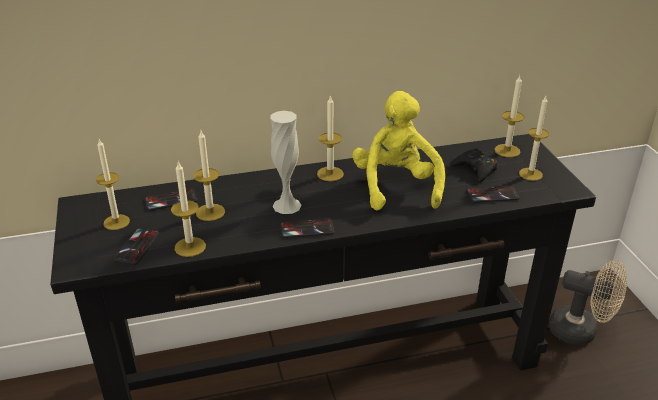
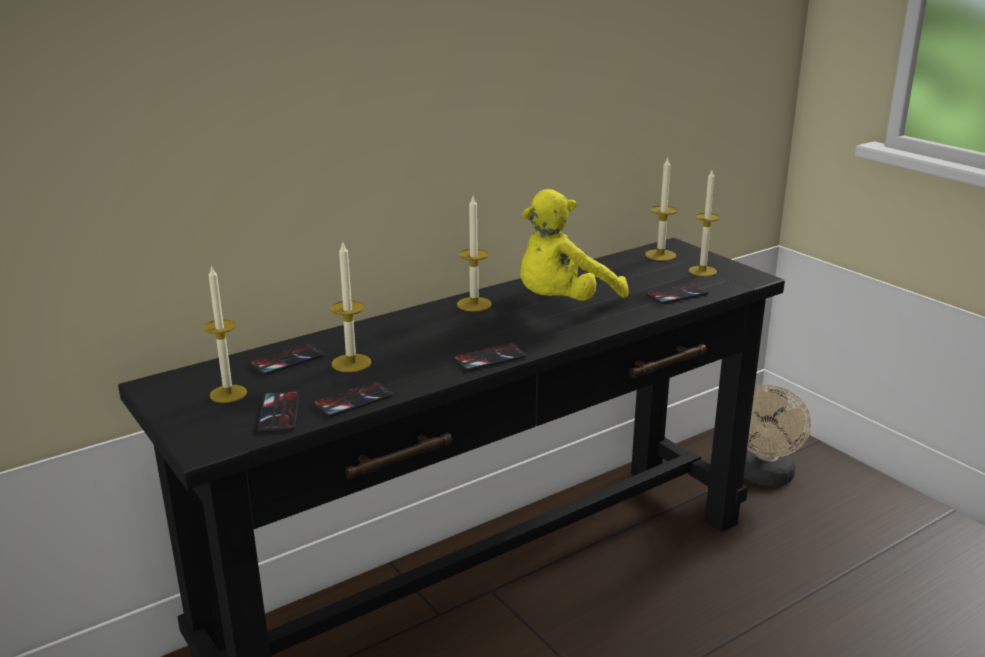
camera: 20 degrees left, 10 degrees down
candle [171,162,206,257] -> phone [313,382,393,417]
white vase [270,111,302,214] -> none
yellow plush toy [353,91,445,210] -> yellow plush toy turned 105 degrees counterclockwise [520,189,629,301]
black game controller [451,148,498,182] -> none
beige fan [549,260,627,345] -> beige fan turned 105 degrees clockwise [744,385,811,486]

